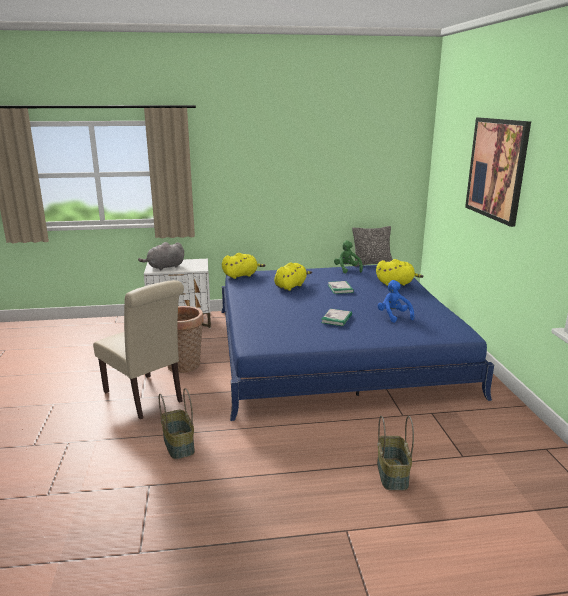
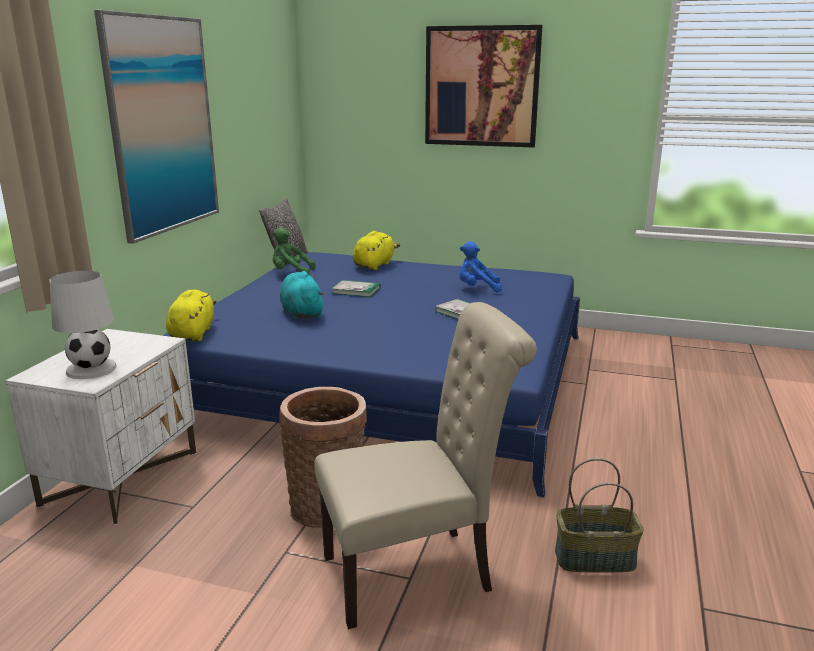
camera: 65 degrees left, 0 degrees up
grey plush toy [138,242,184,270] -> white table lamp [49,271,117,379]
yellow plush toy [274,262,312,291] -> turquoise plush toy [280,271,324,320]
basket [377,416,414,490] -> none
none -> picture [94,10,219,244]

